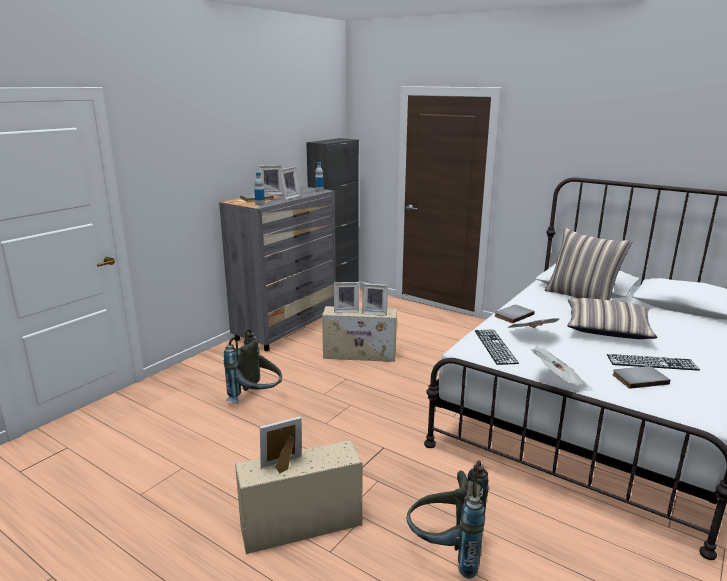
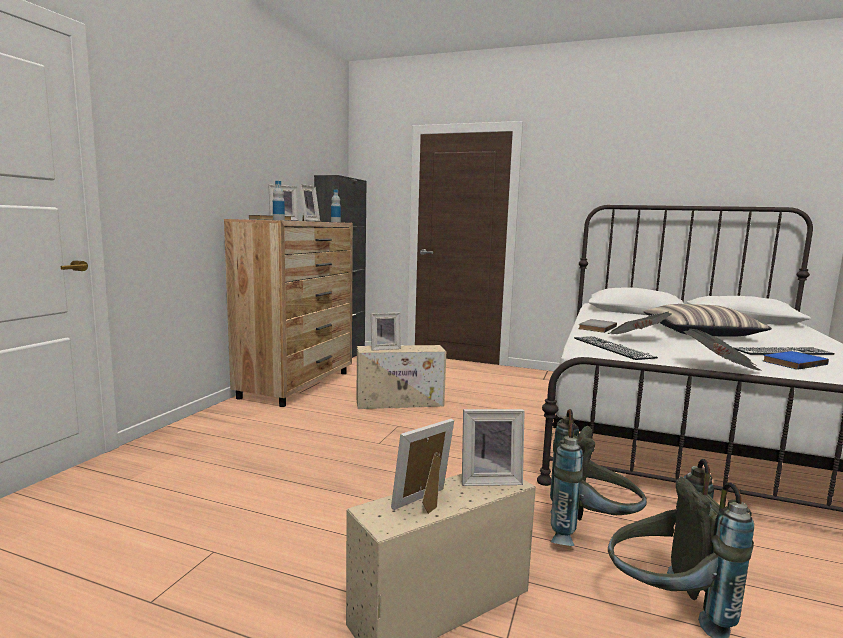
camera: 15 degrees left, 10 degrees down
grey dresser [219,186,336,351] -> brown dresser [224,219,353,407]
grey backpack [224,329,282,403] -> grey backpack moved to [550,409,647,546]
picture frame [362,283,388,316] -> picture frame moved to [462,409,525,486]
pillow [545,228,632,300] -> none
grey book [612,366,670,389] -> blue book [763,351,829,370]

